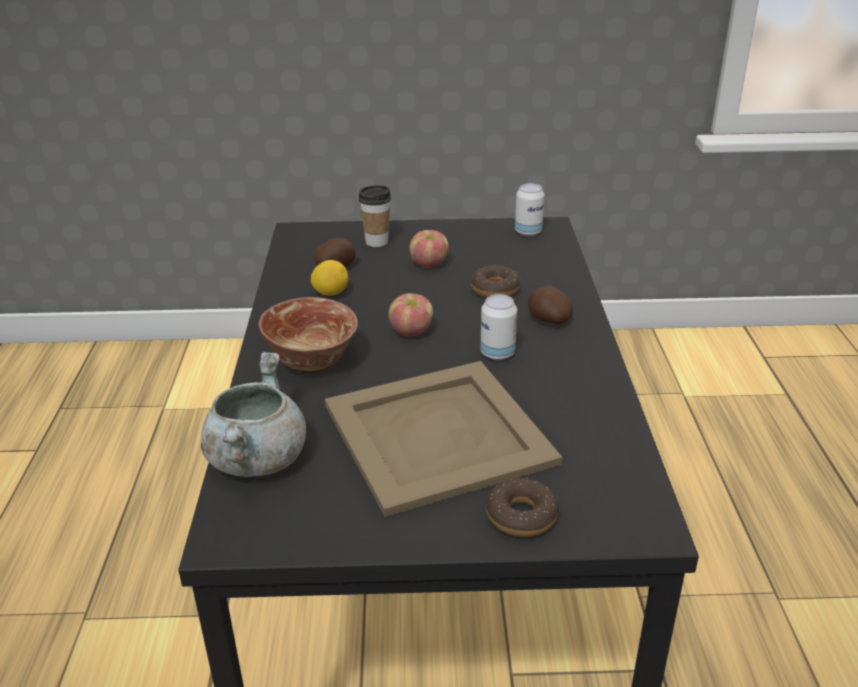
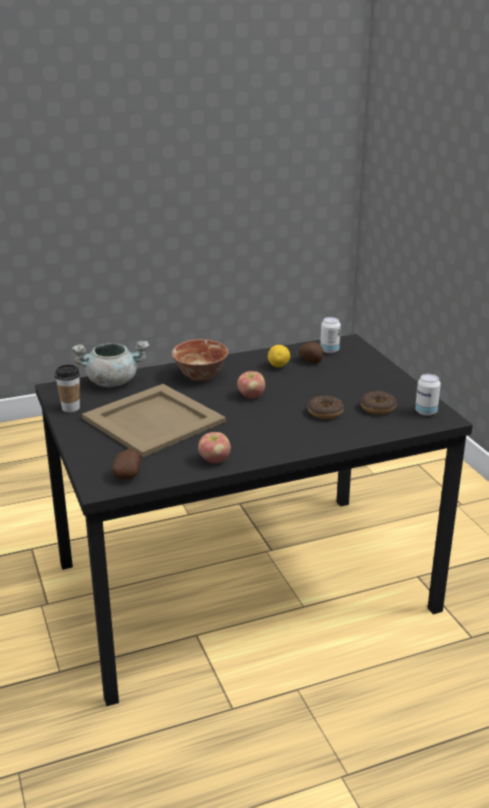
camera: 70 degrees right, 5 degrees down
cup [359,185,391,247] -> cup moved to [55,364,80,412]
apple [409,230,449,268] -> apple moved to [198,432,231,463]
can [480,294,517,360] -> can moved to [320,317,341,354]
donut [486,477,559,537] -> donut moved to [361,391,396,415]
potato [528,285,573,325] -> potato moved to [112,449,141,479]

